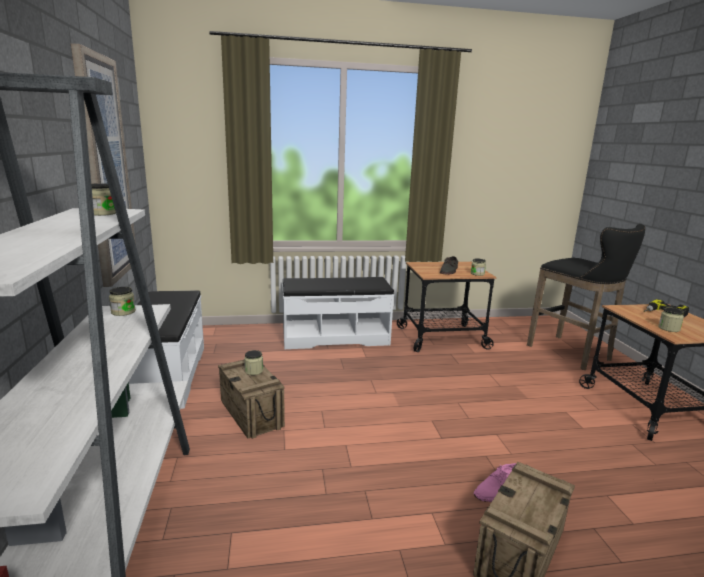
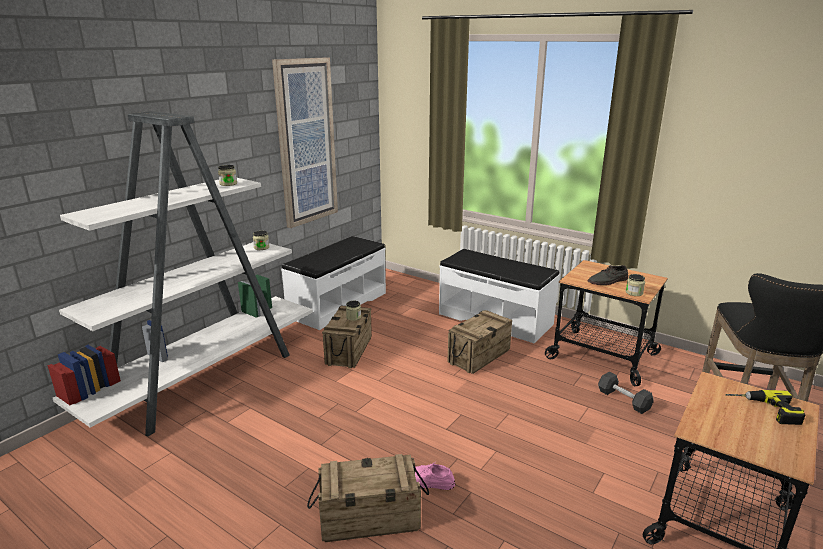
camera: 45 degrees right, 5 degrees up
jar [658,307,684,332] -> none
none -> crate [448,310,512,374]
none -> black dumbbell [598,371,654,414]

